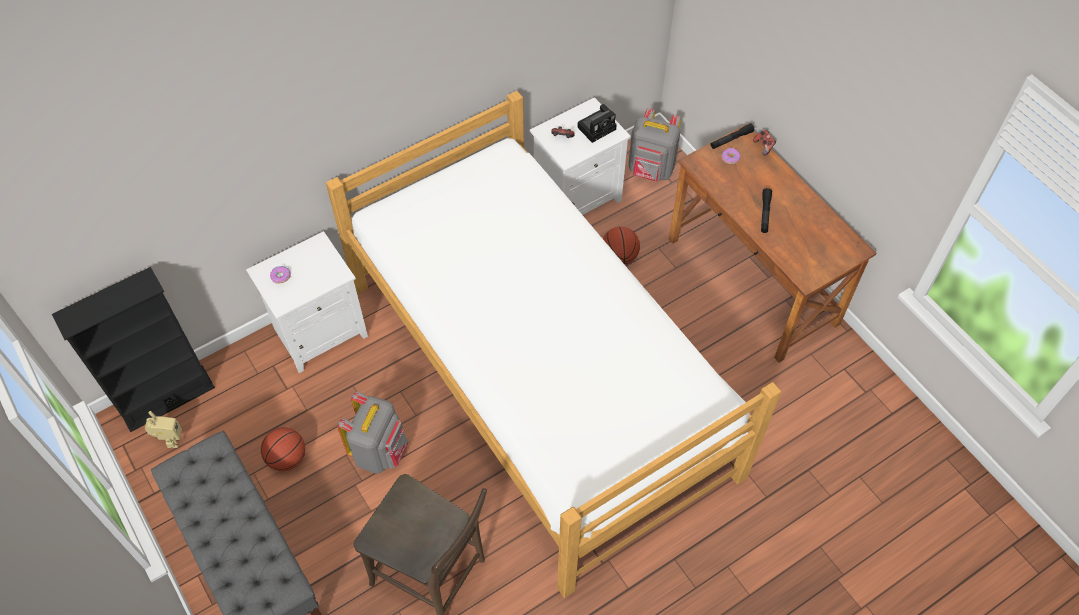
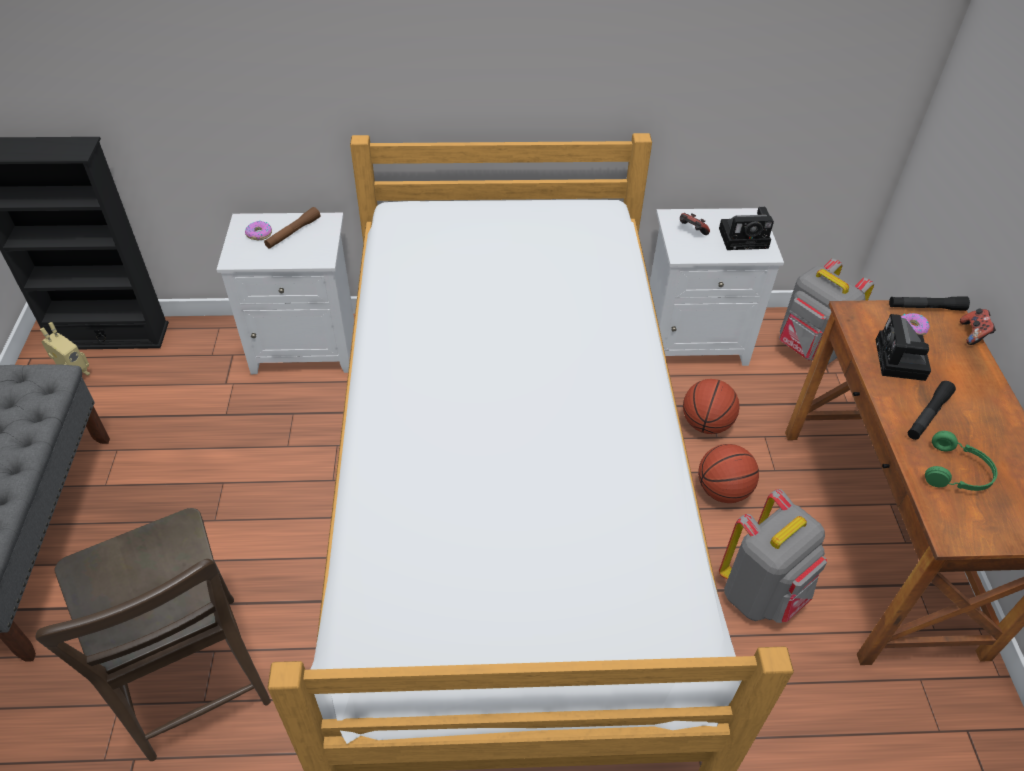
camera: 30 degrees right, 10 degrees down
basketball [261,427,305,471] -> basketball moved to [698,444,759,503]
grey backpack [338,392,408,474] -> grey backpack moved to [719,489,827,623]
none -> brown flashlight [264,207,320,249]
none -> camera [876,314,931,381]
none -> green headphones [925,431,997,491]

